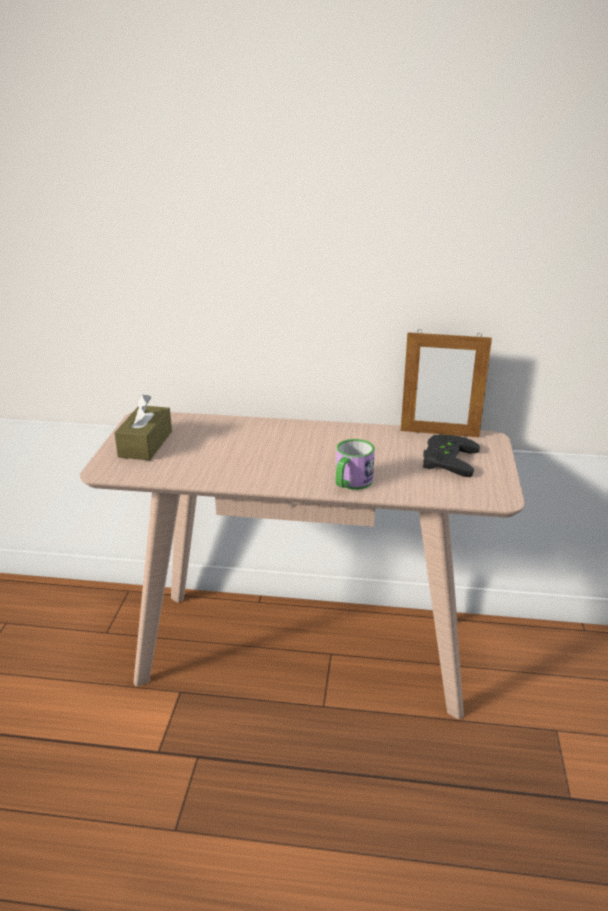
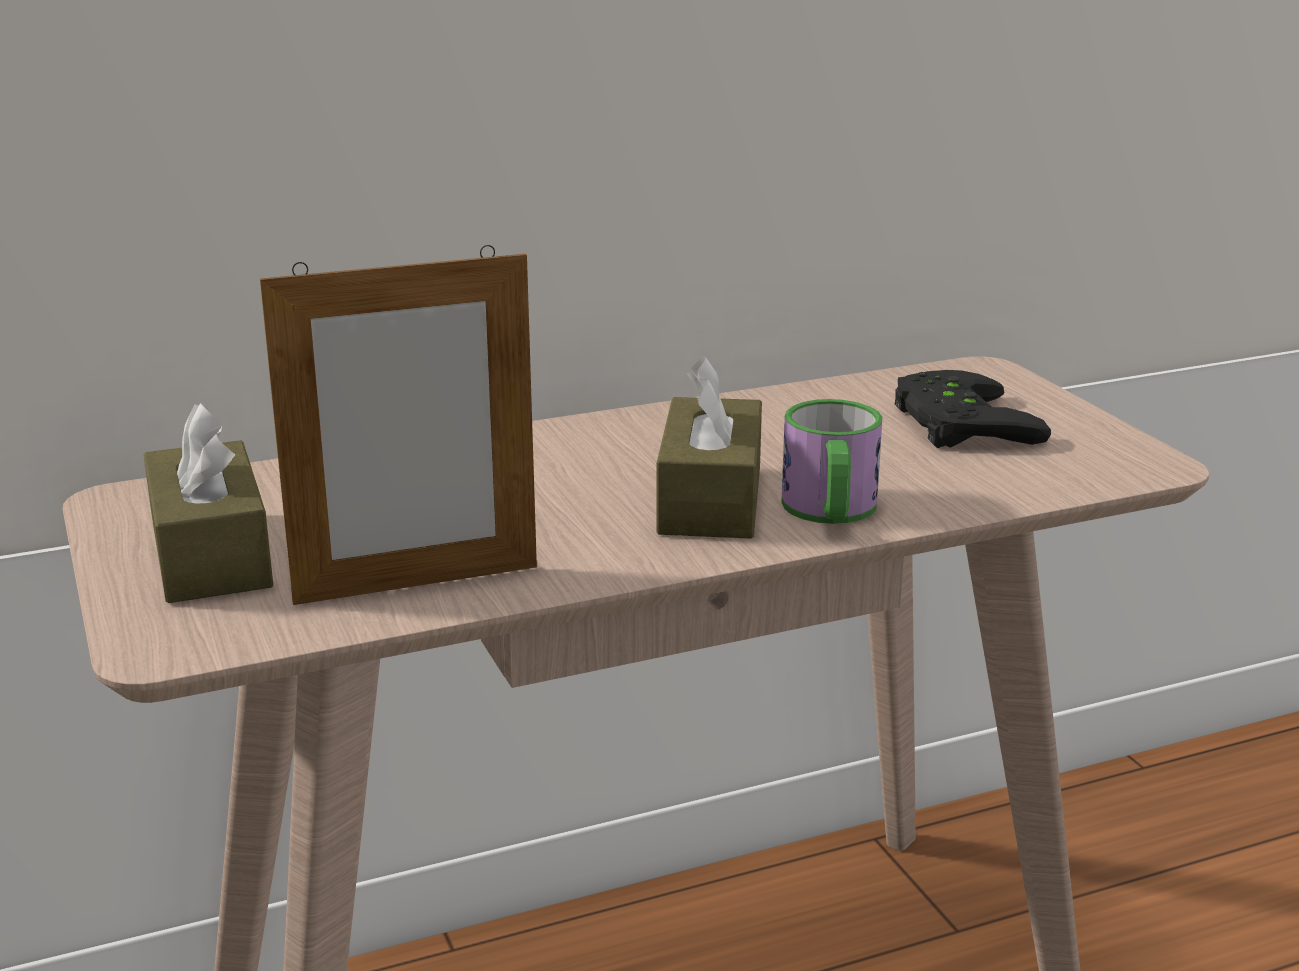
camera: 30 degrees left, 5 degrees down
picture frame [401,329,492,437] -> picture frame moved to [260,245,537,605]
none -> brown tissue box [656,357,762,539]

